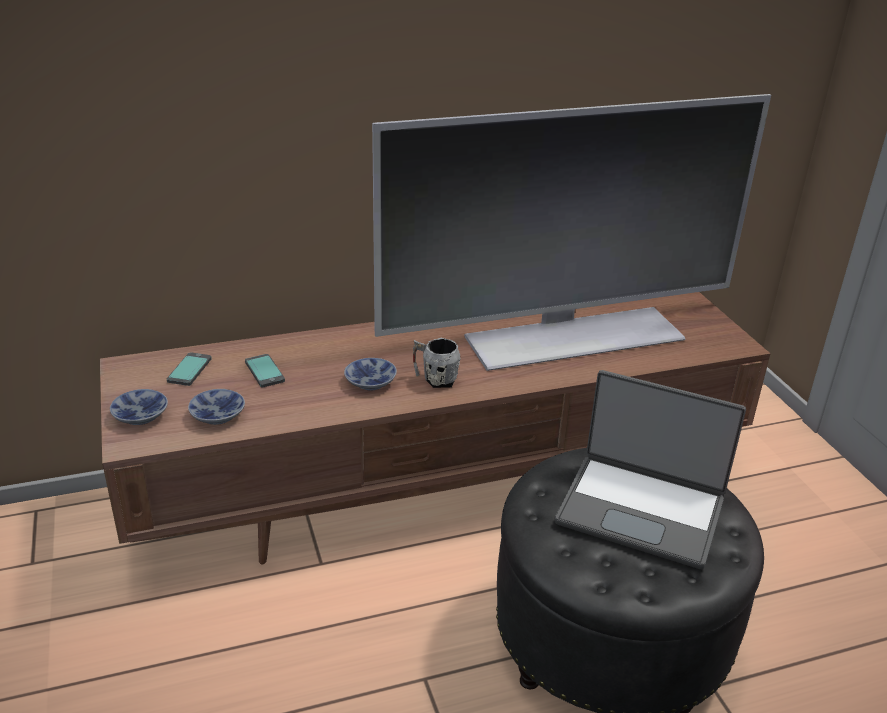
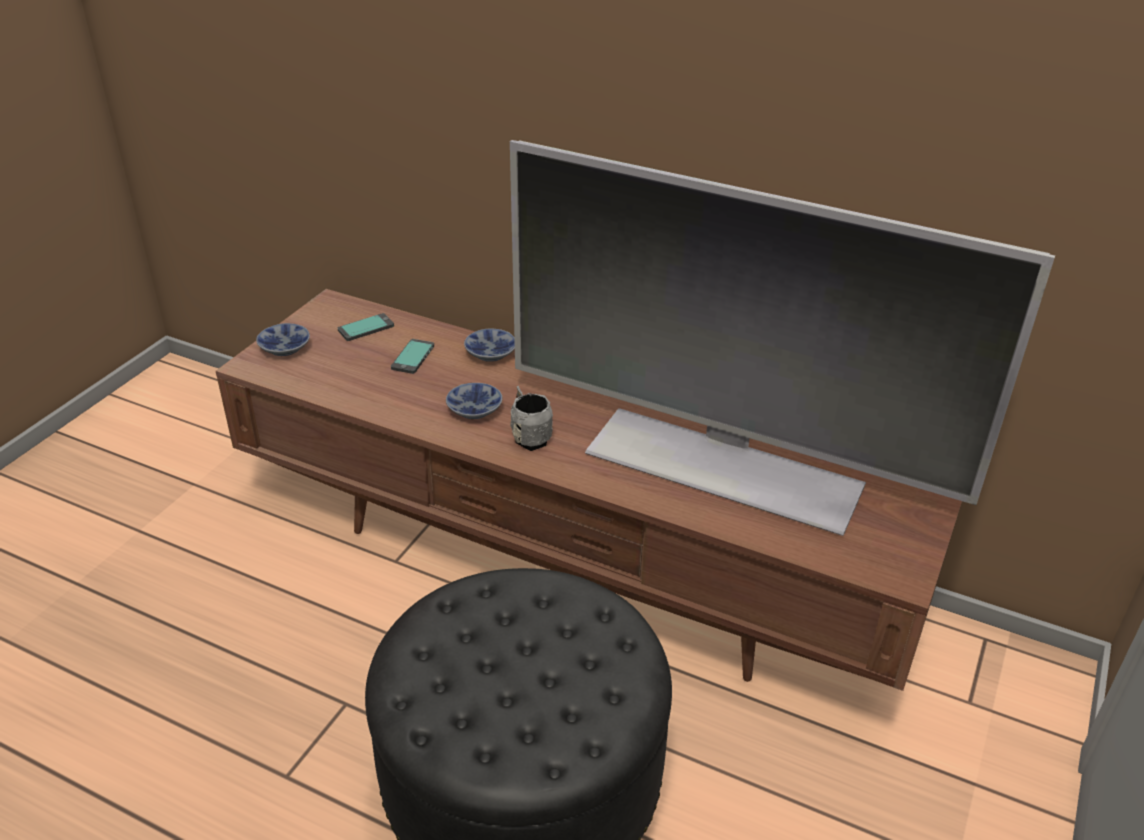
camera: 45 degrees right, 5 degrees up
bowl [188,389,245,425] -> bowl moved to [464,329,515,362]
laptop [555,370,746,569] -> none

